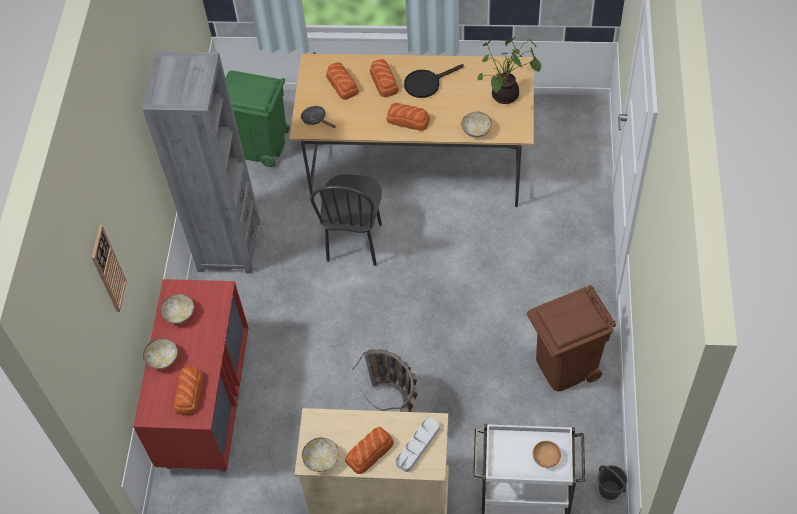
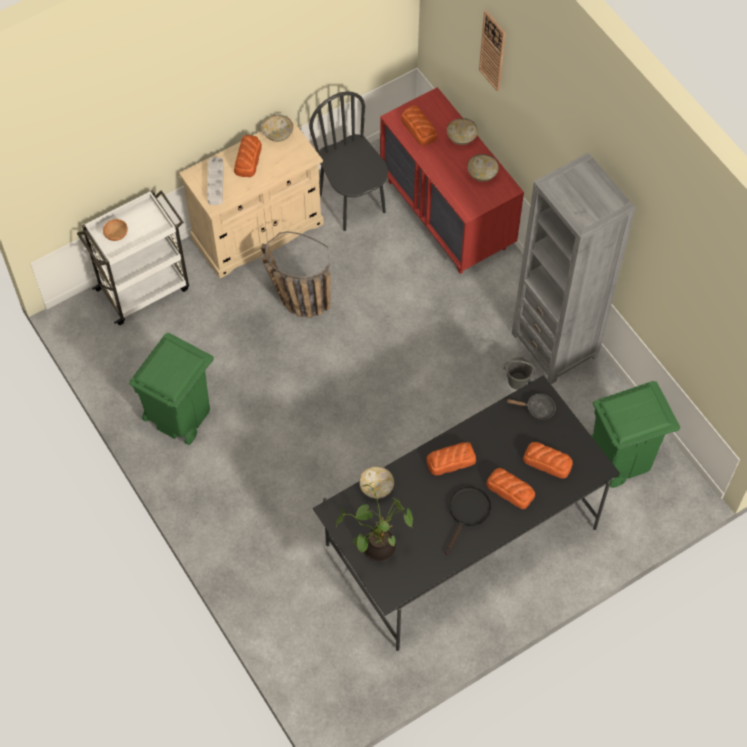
camera: 140 degrees right, 5 degrees up
beige dining table [289,52,534,207] -> black dining table [313,375,620,651]
black chair [310,174,382,266] -> black chair moved to [309,91,388,231]
brown trash can [527,285,616,391] -> green trash can [129,333,214,445]
grey bucket [598,465,627,500] -> grey bucket moved to [504,357,536,390]

